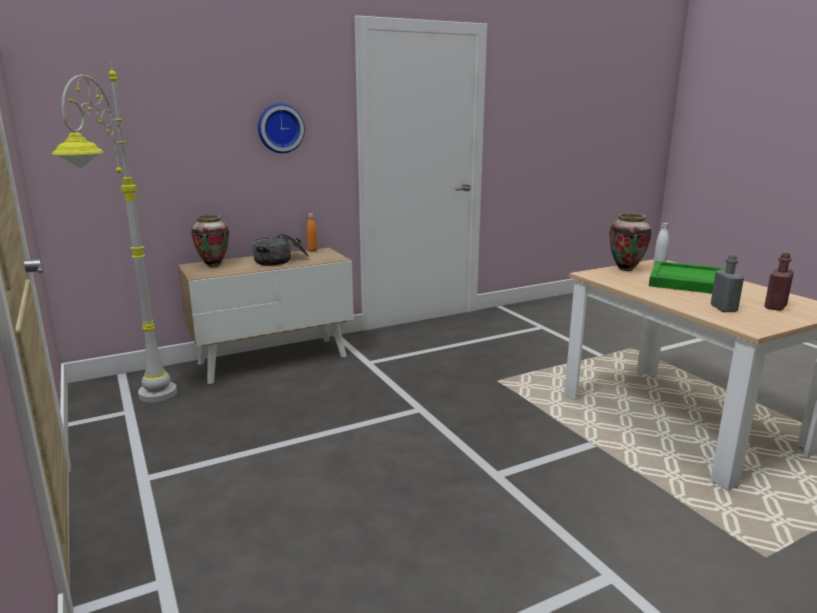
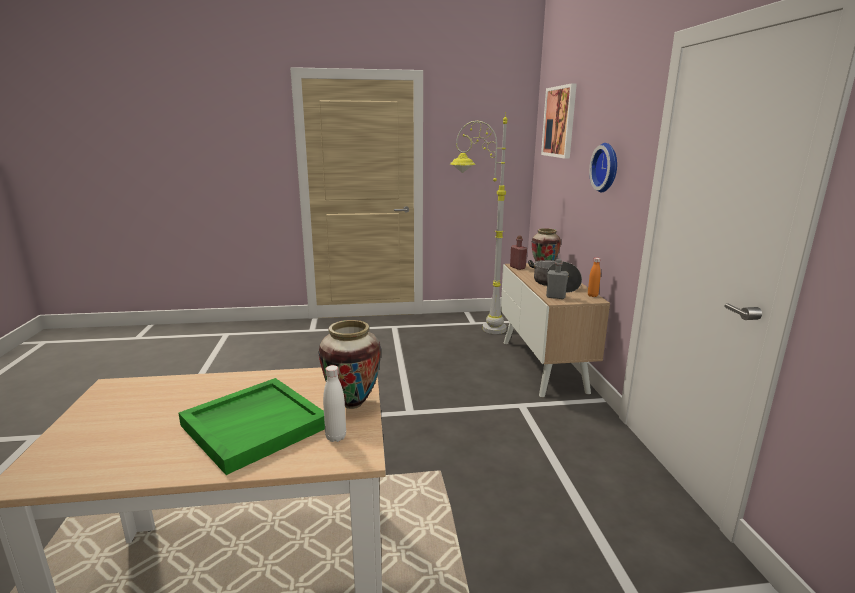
camera: 110 degrees right, 0 degrees up
grey bottle [711,254,744,312] -> grey bottle moved to [546,259,569,299]
red bottle [764,253,794,311] -> red bottle moved to [510,235,527,270]
none -> picture [541,83,577,159]

